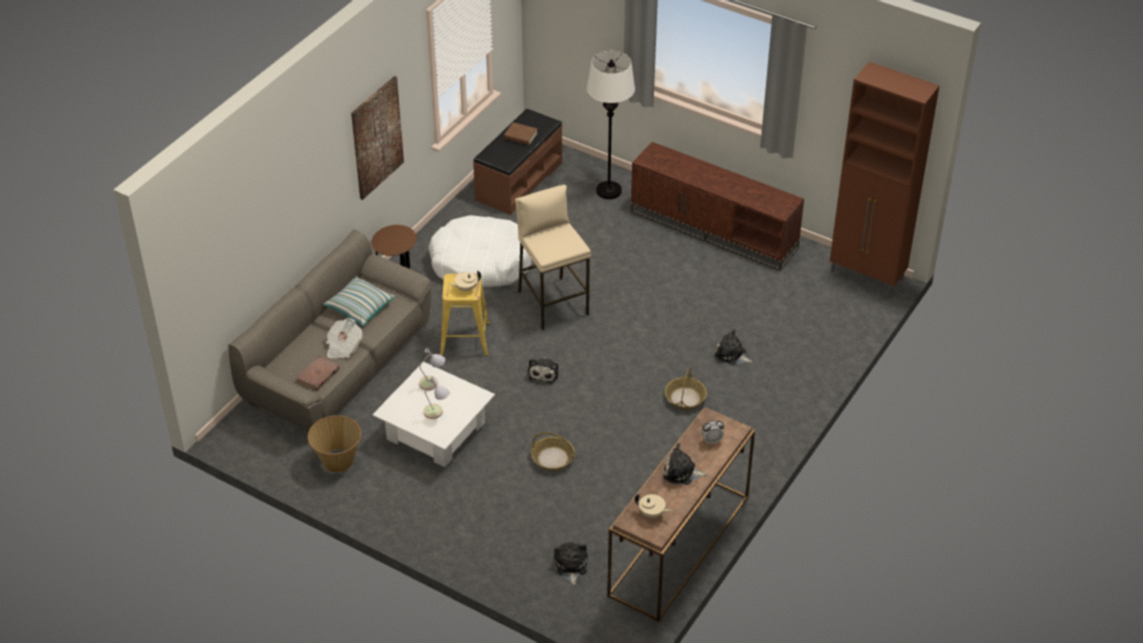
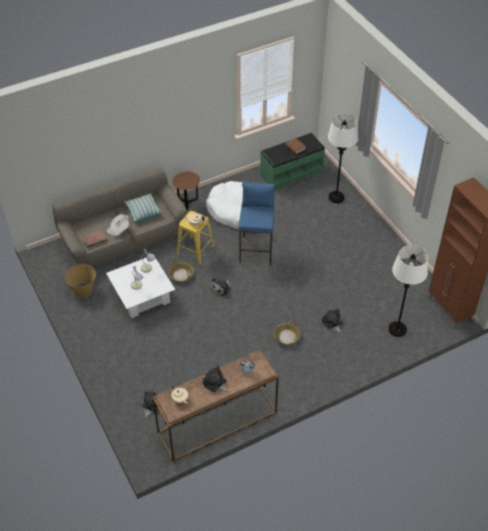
camera: 30 degrees right, 5 degrees up
picture [351,76,404,200] -> none
brown bench [473,109,563,215] -> green bench [260,133,325,190]
beige stool [515,184,591,331] -> blue stool [239,182,275,265]
basket [531,432,575,471] -> basket moved to [169,259,194,283]
brown tv stand [631,142,804,271] -> none
none -> white floor lamp [388,245,428,337]

